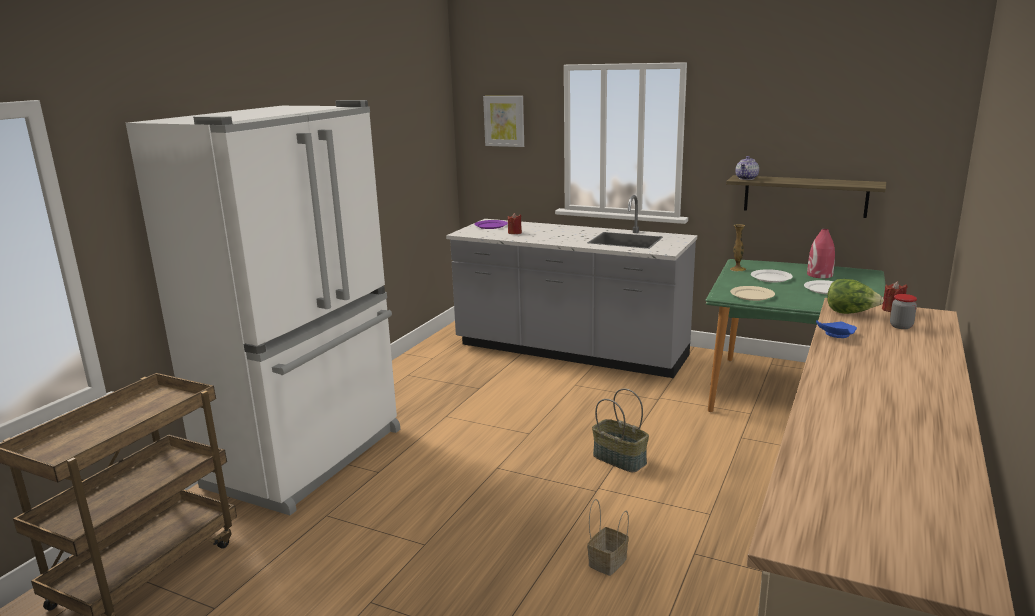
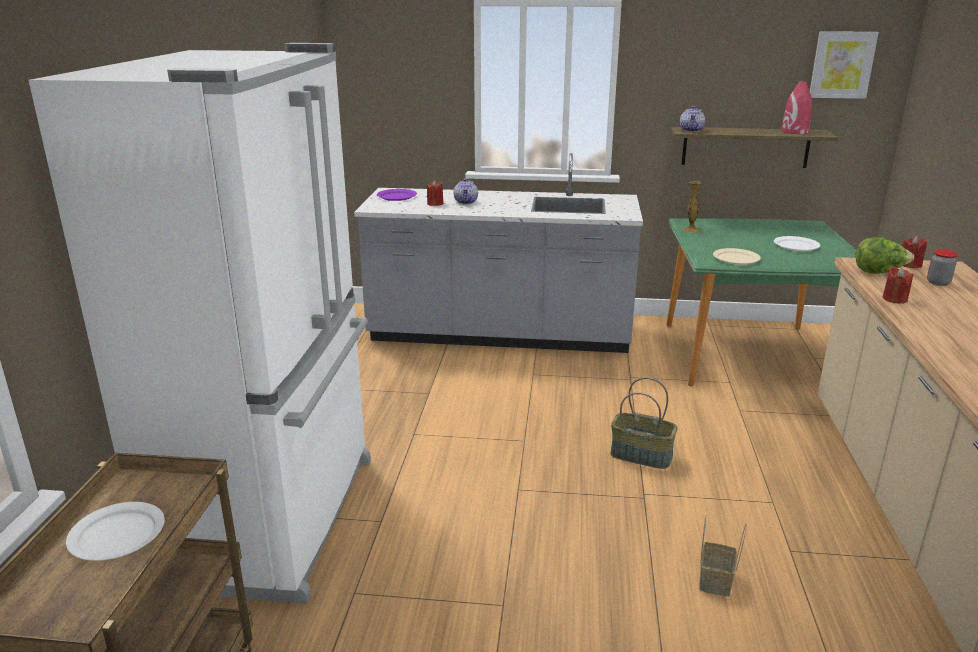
camera: 20 degrees left, 5 degrees up
picture [483,96,524,147] -> picture moved to [810,31,879,99]
white plate [751,269,793,283] -> white plate moved to [66,502,165,561]
red vase [807,229,835,278] -> red vase moved to [782,81,812,134]
blue plate [816,320,857,338] -> red candle [883,267,914,304]
none -> teapot [454,178,478,204]

